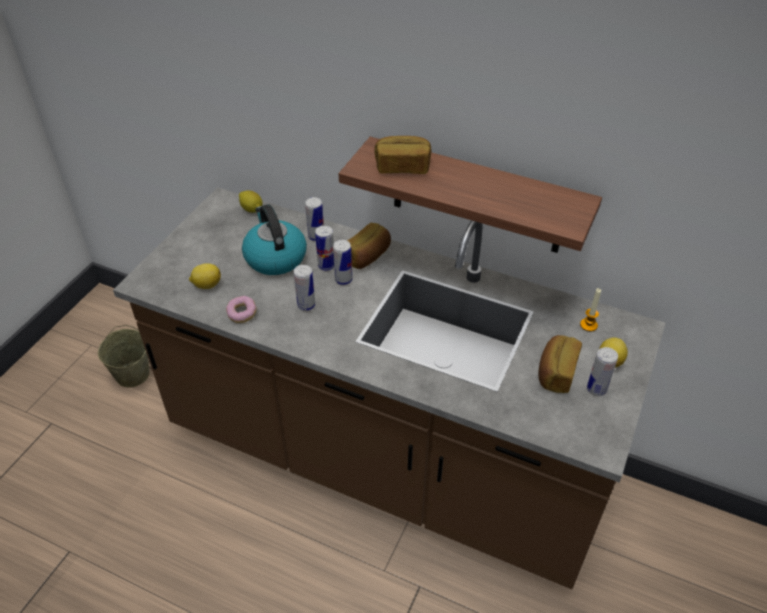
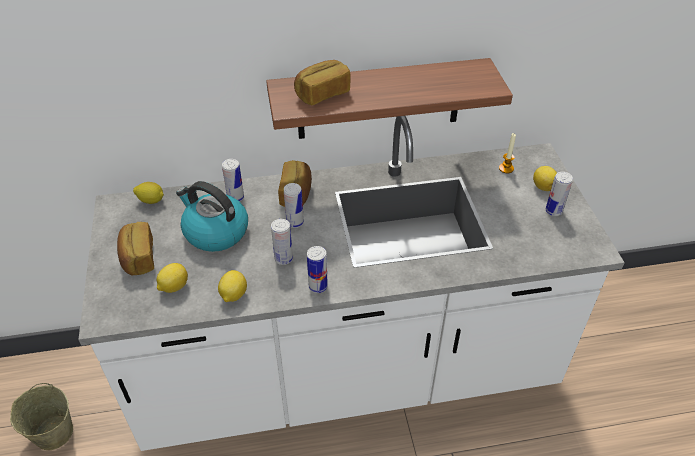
camera: 35 degrees left, 0 degrees up
brown counter [113,187,665,589] -> white counter [78,116,625,451]
donut [226,296,257,323] -> lemon [218,270,247,302]
can [315,226,334,271] -> can moved to [307,246,328,293]
bread [539,335,582,393] -> bread moved to [117,222,154,275]

